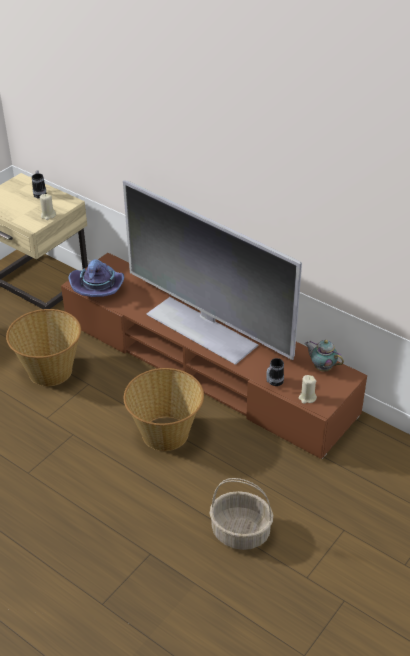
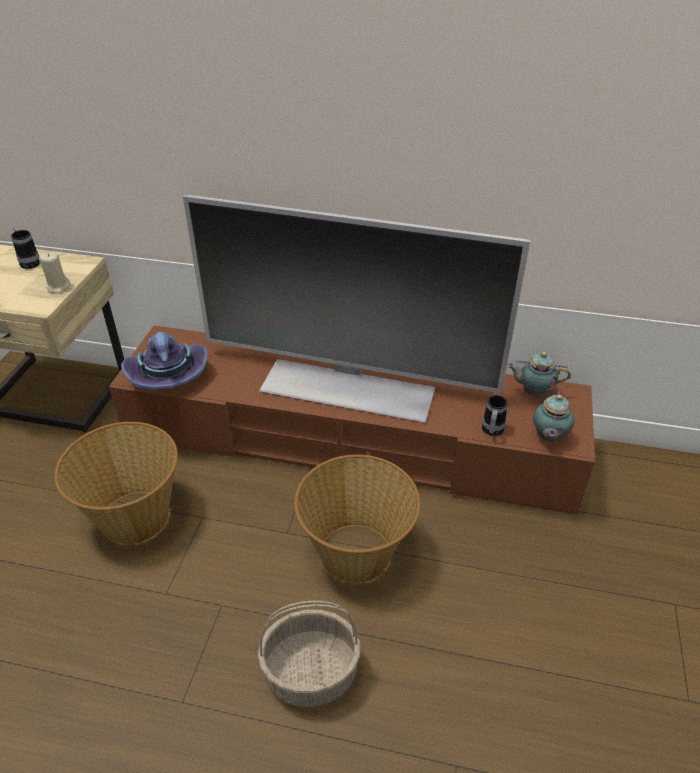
camera: 25 degrees left, 0 degrees up
basket [209,478,273,550] -> basket moved to [258,601,361,707]
beige candle [299,375,317,404] -> teapot [533,390,574,442]

